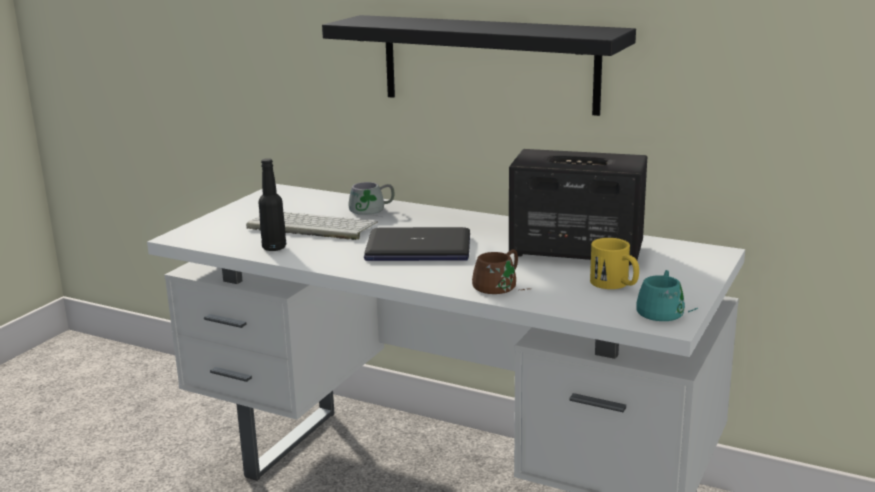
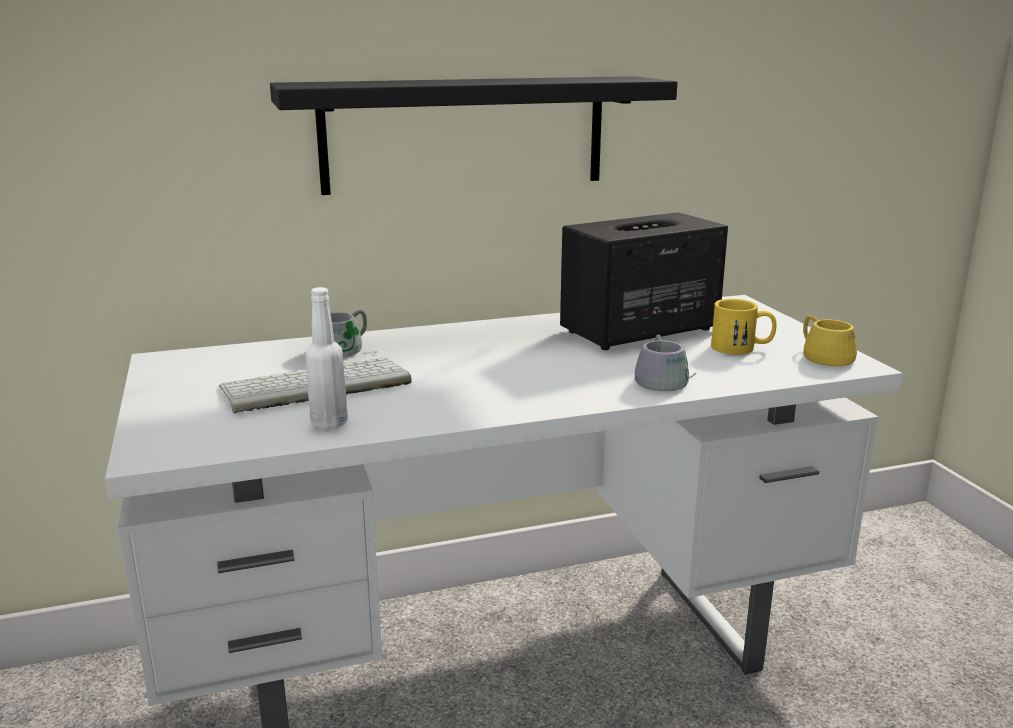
camera: 45 degrees left, 0 degrees up
black bottle [259,158,286,251] -> white bottle [306,287,348,429]
laptop [364,227,470,261] -> none
brown mug [472,249,531,294] -> grey mug [635,335,696,391]
turquoise mug [636,270,698,321] -> yellow mug [803,315,857,366]

